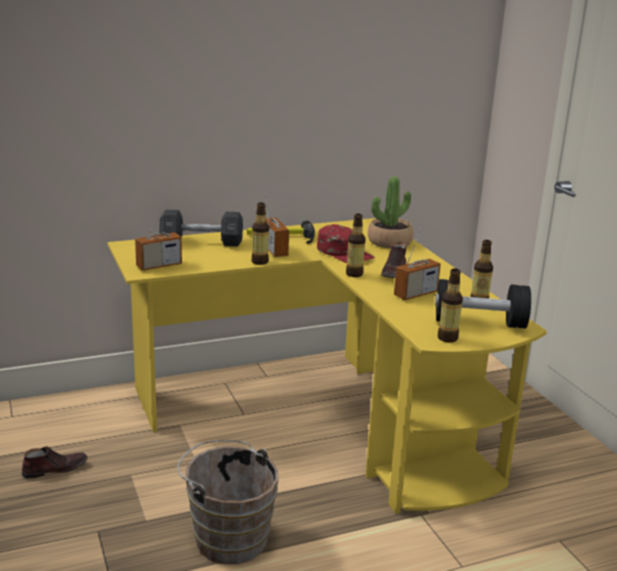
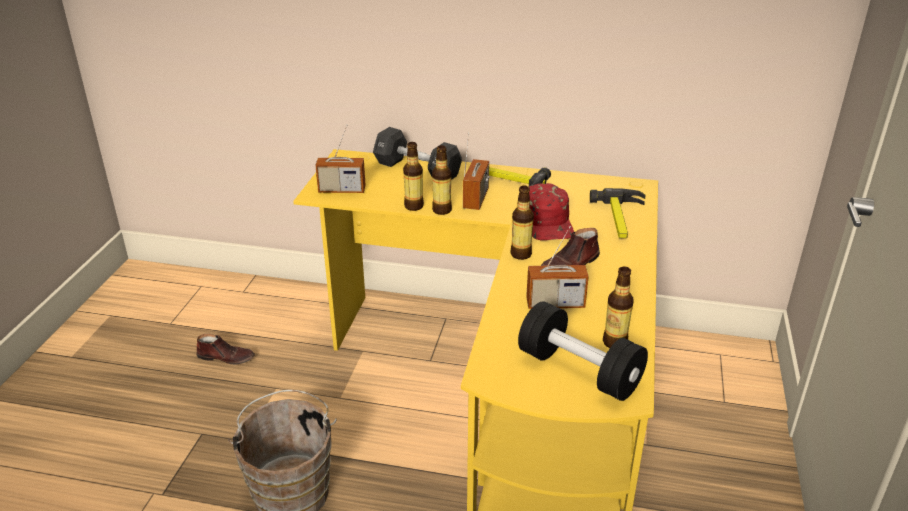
camera: 35 degrees right, 10 degrees up
potted plant [368,176,413,248] -> hammer [590,188,646,238]
bottle [438,268,463,343] -> bottle moved to [403,142,424,211]

